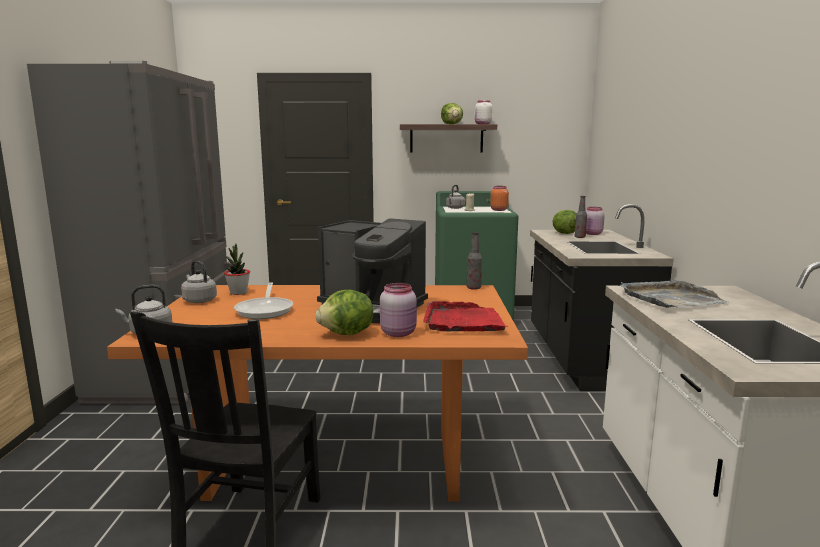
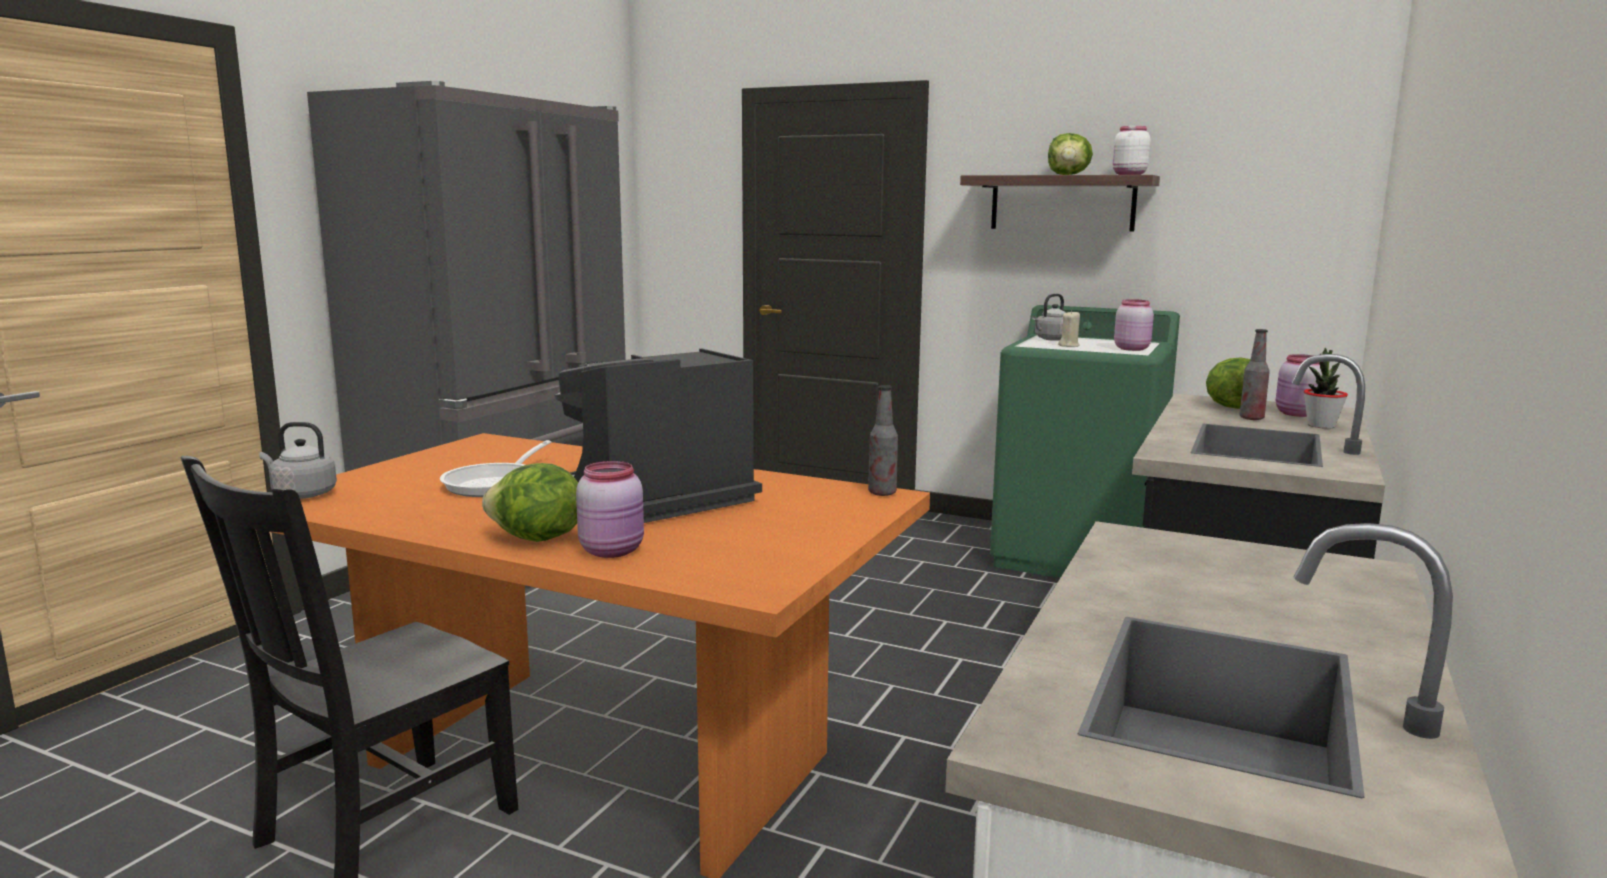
camera: 25 degrees right, 0 degrees up
grey kettle [181,261,217,303] -> none
potted plant [224,244,250,295] -> potted plant moved to [1303,348,1348,429]
coffee machine [317,218,428,323] -> coffee machine turned 90 degrees clockwise [555,349,762,523]
red tray [423,301,508,331] -> none
orange jar [490,186,509,211] -> pink jar [1114,299,1154,351]
grey tray [620,280,729,308] -> none

